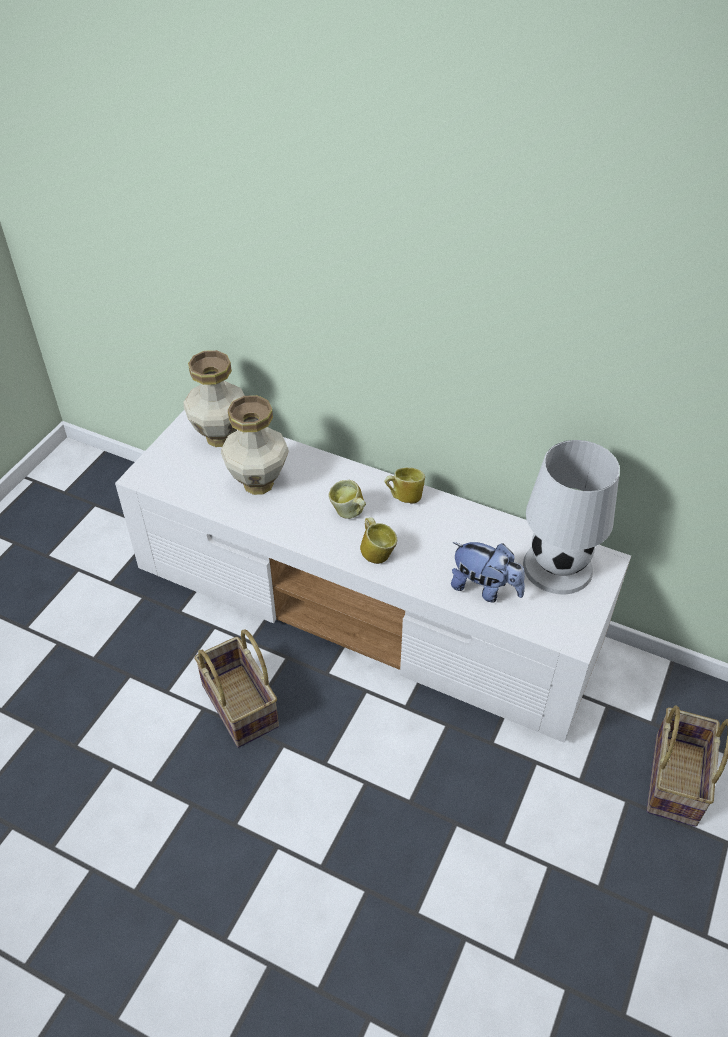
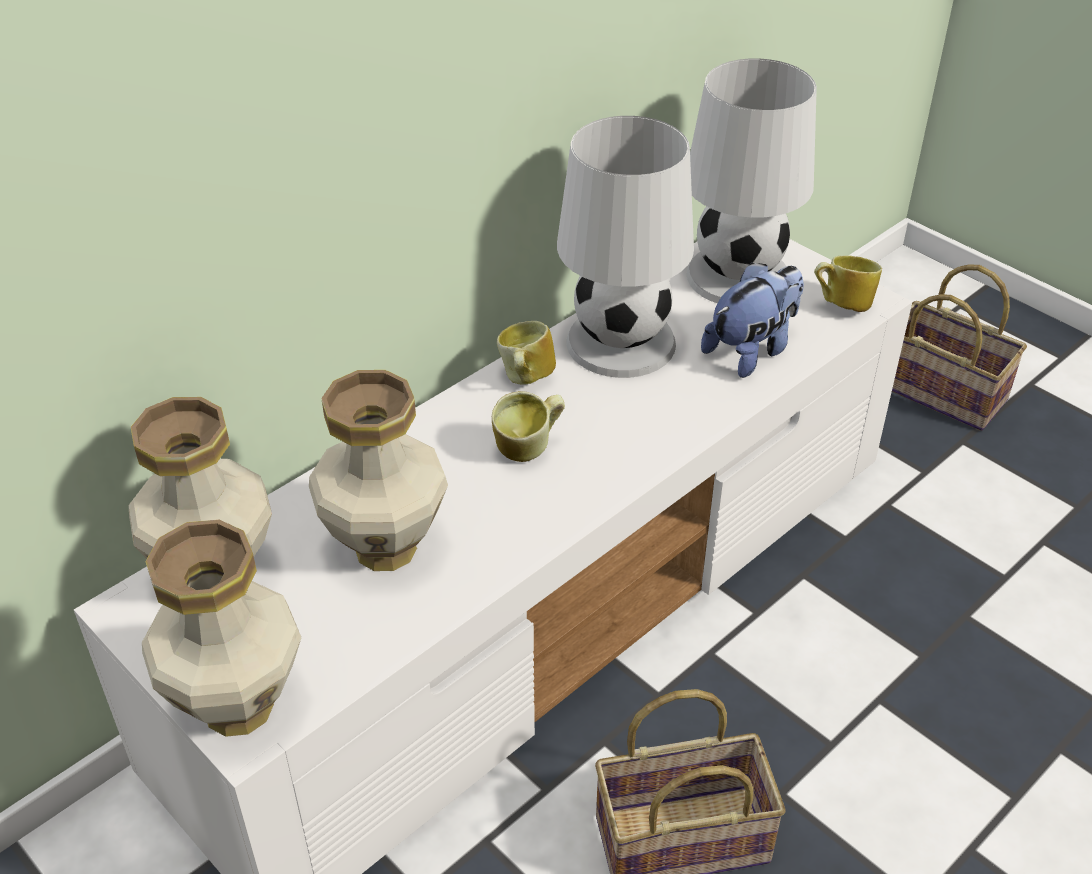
camera: 70 degrees left, 5 degrees down
mug [360,517,397,564] -> mug moved to [814,255,882,312]
none -> vase [142,519,301,737]
none -> white table lamp [557,116,694,378]

